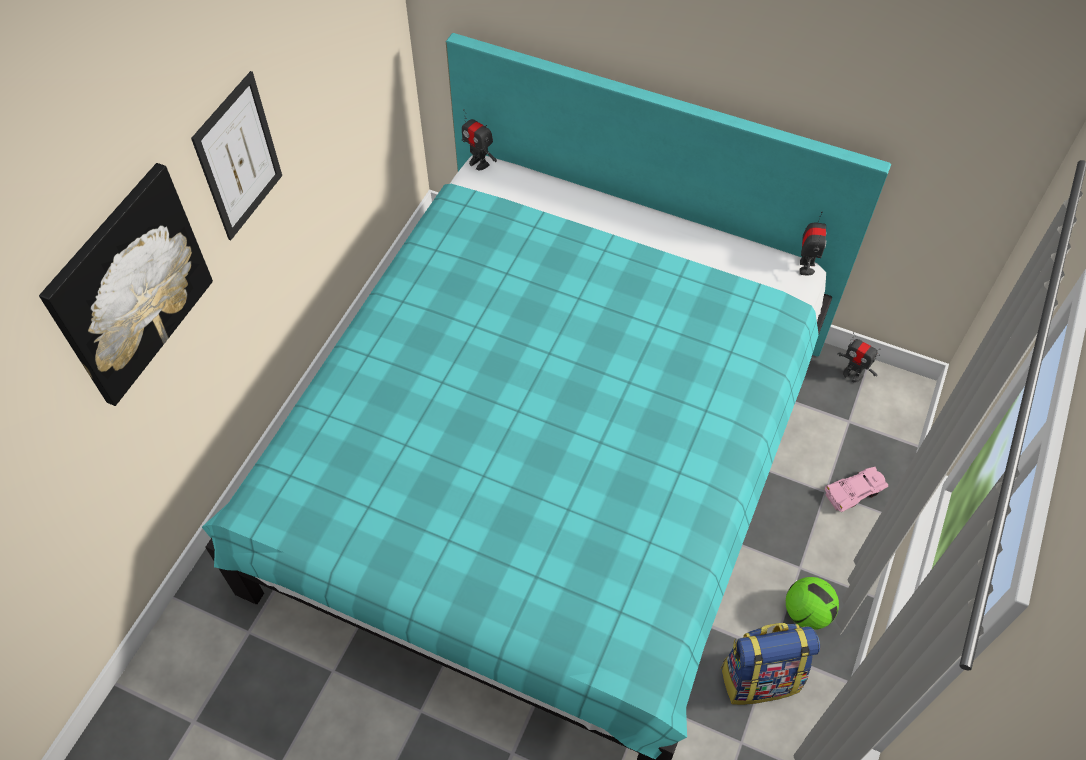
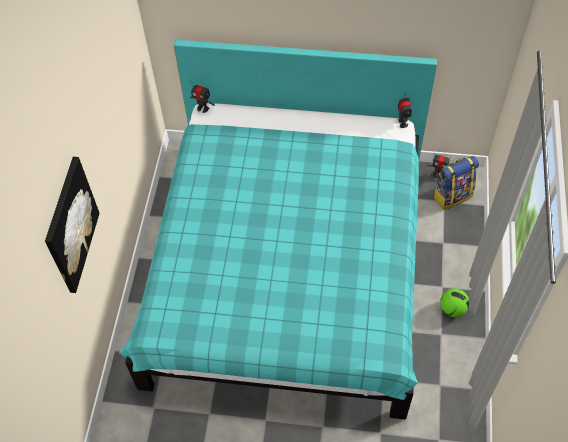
camera: 15 degrees left, 0 degrees up
picture [191,71,282,240] -> none
backpack [721,623,820,705] -> backpack moved to [433,156,479,210]
pink toy car [825,467,888,512] -> none

